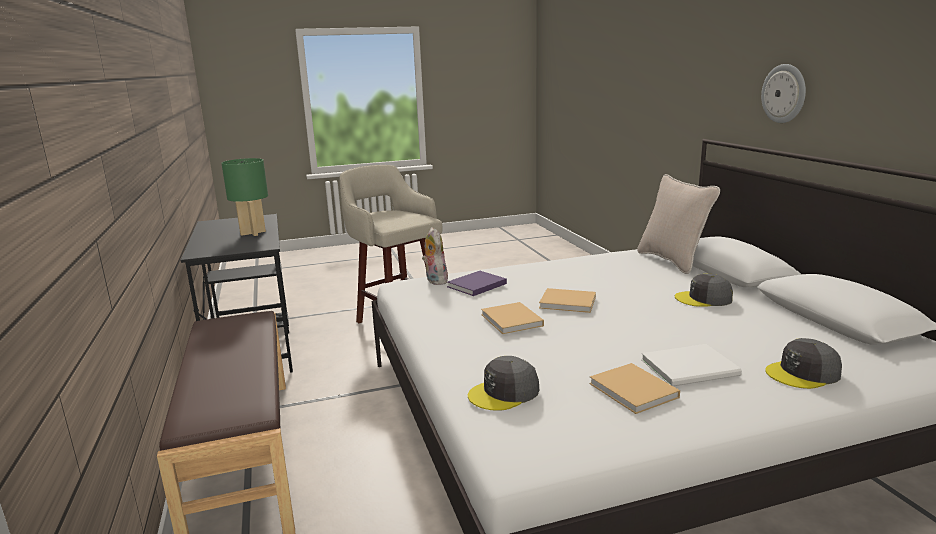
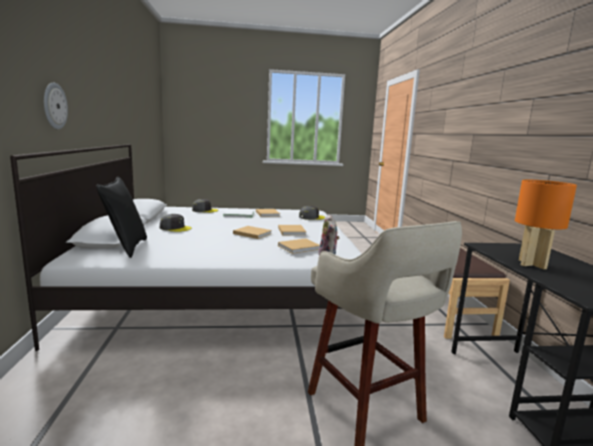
camera: 170 degrees left, 5 degrees down
green table lamp [221,158,268,236] -> orange table lamp [515,180,577,269]
purple book [447,271,507,296] -> beige book [278,238,320,254]
beige pillow [637,174,720,274] -> black pillow [96,176,147,258]

